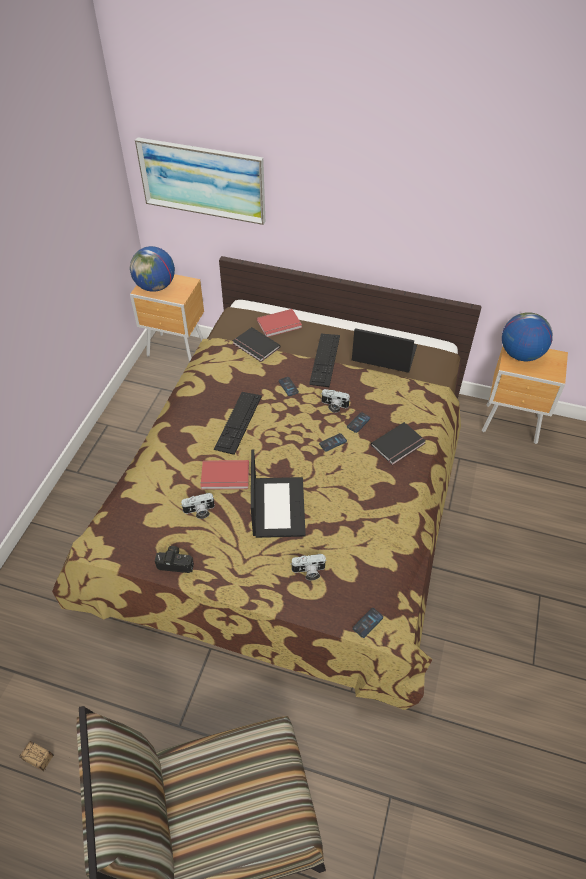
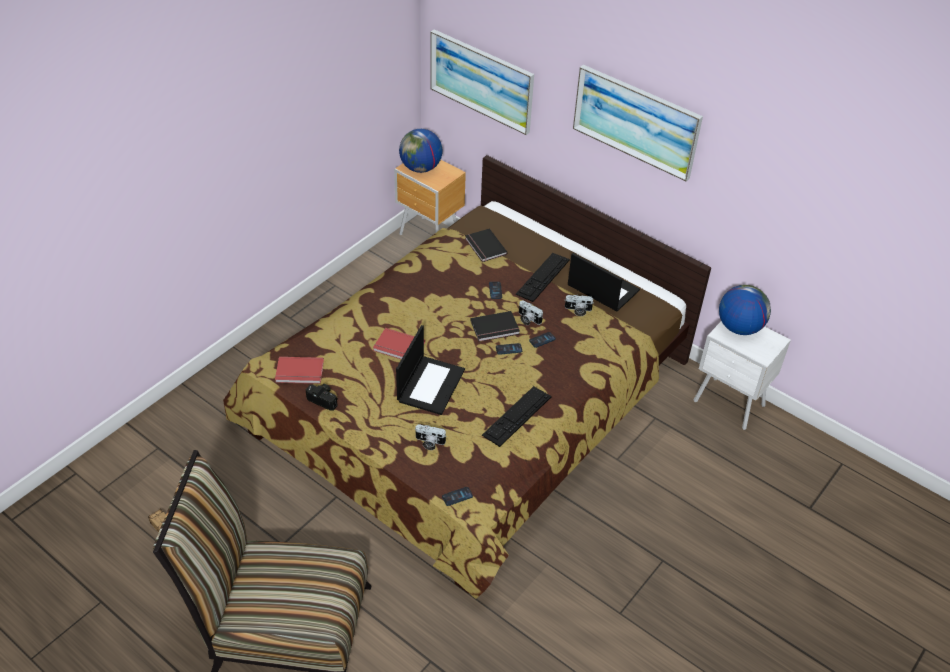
camera: 20 degrees right, 5 degrees down
camera [181,493,215,519] -> camera moved to [565,295,594,316]
keyboard [214,392,262,455] -> keyboard moved to [482,386,551,447]
red book [257,309,302,337] -> red book moved to [275,357,324,384]
black book [371,422,426,465] -> black book moved to [471,311,520,342]
brown nightstand [482,346,568,444] -> white nightstand [694,321,791,430]
none -> picture [573,65,703,182]

